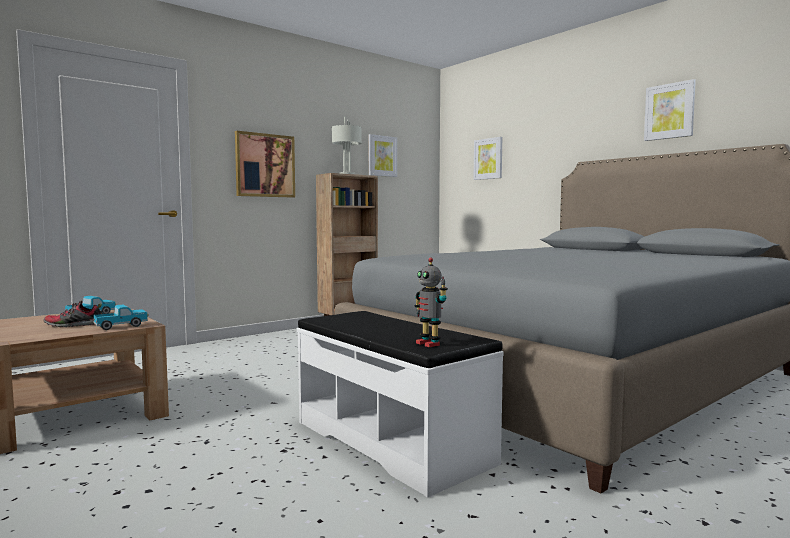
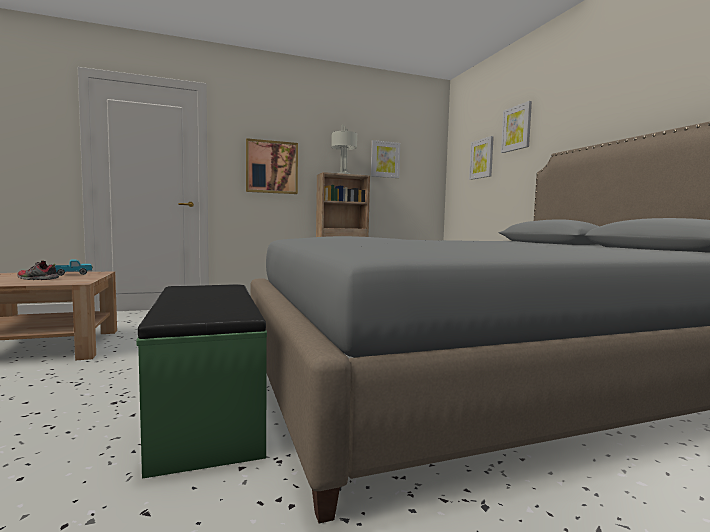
camera: 20 degrees right, 0 degrees up
toy truck [94,305,149,330] -> none
white bench [297,311,504,498] -> green bench [136,284,267,479]
toy robot [414,258,448,347] -> none
picture [644,79,696,141] -> picture moved to [501,101,532,153]

